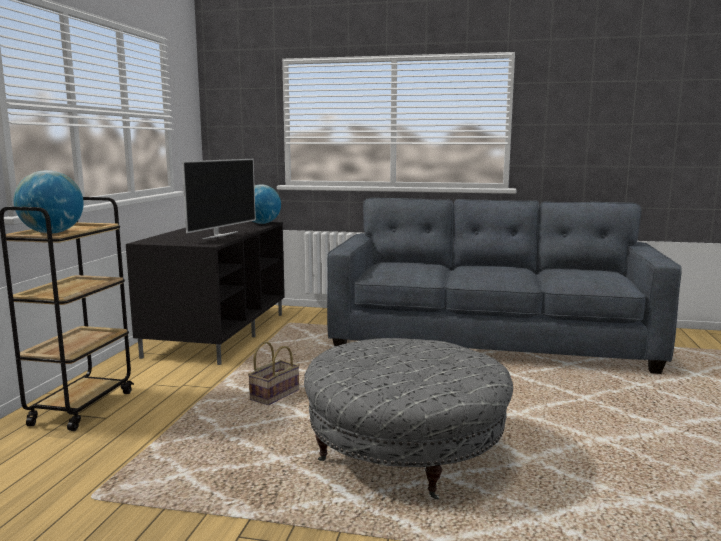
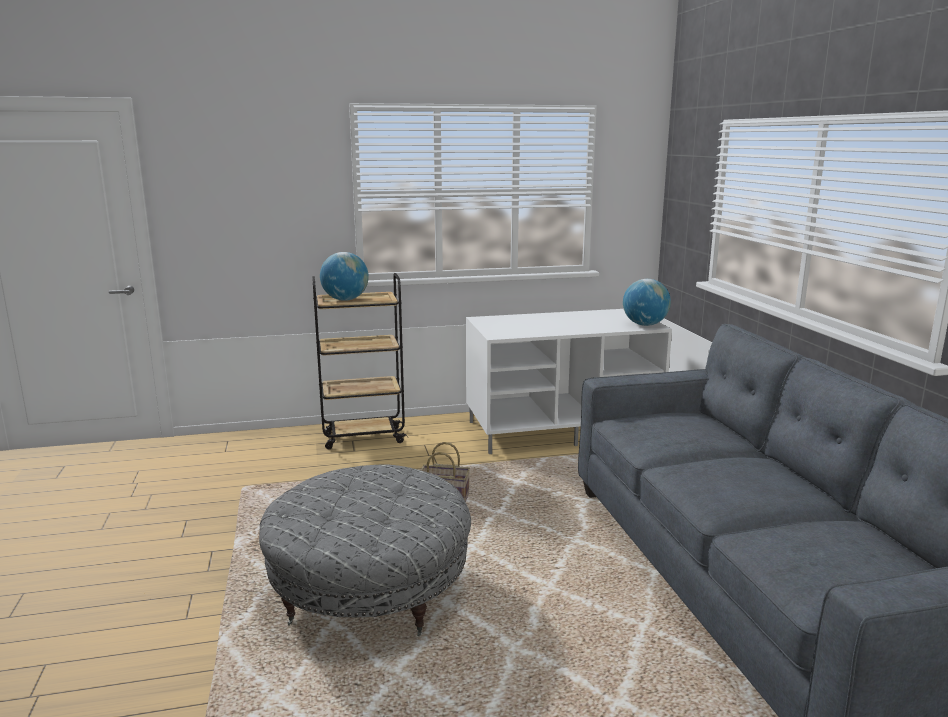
camera: 65 degrees right, 5 degrees up
black tv stand [126,221,285,365] -> white tv stand [466,309,672,454]
television [182,159,256,239] -> none

